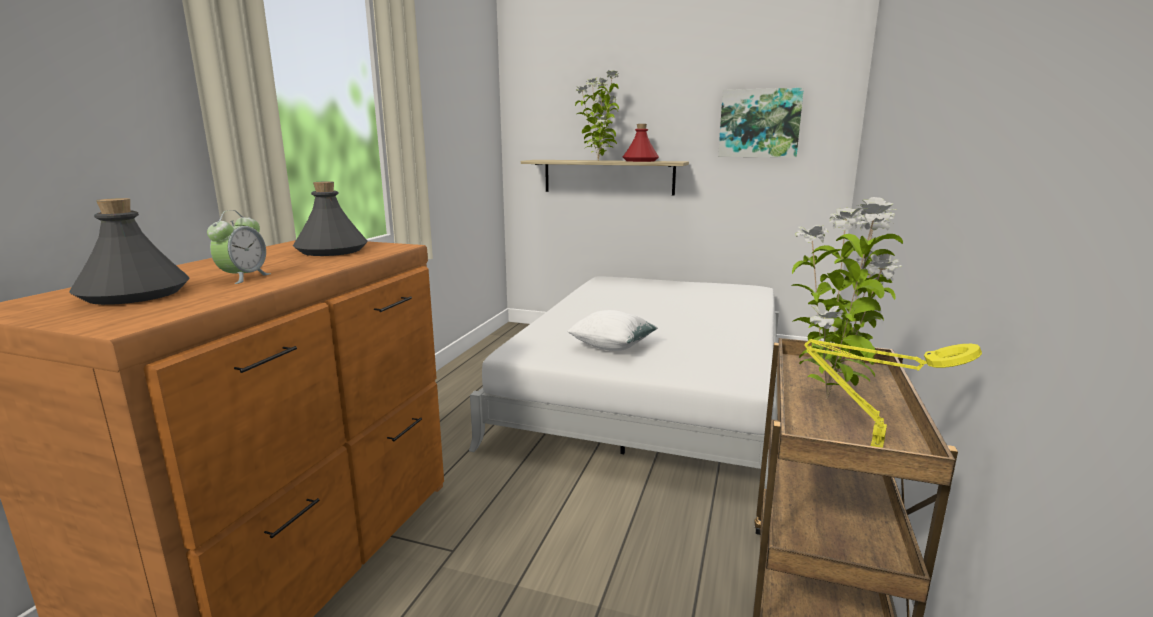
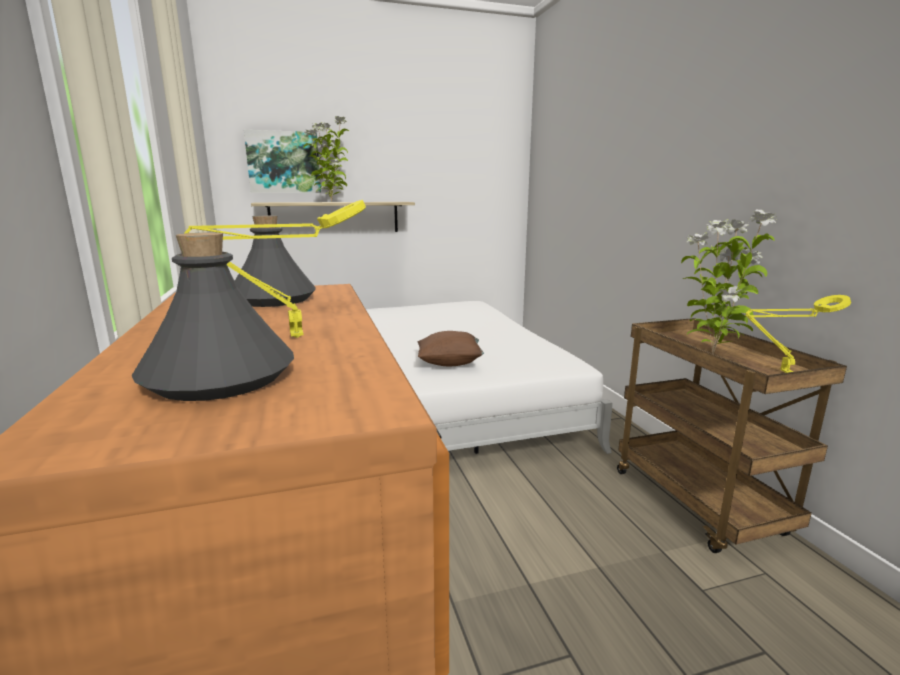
camera: 35 degrees left, 0 degrees up
alarm clock [207,210,271,284] -> yellow table lamp [184,200,366,338]
white pillow [567,310,658,351] -> brown pillow [418,331,484,366]
red bottle [623,124,659,162] -> none
picture [718,88,804,158] -> picture moved to [244,130,321,193]

